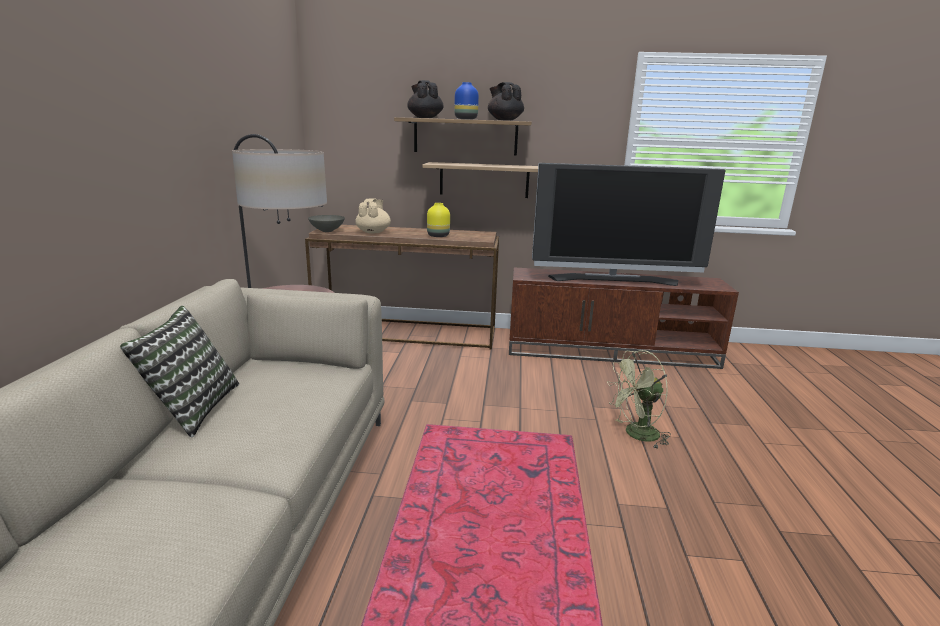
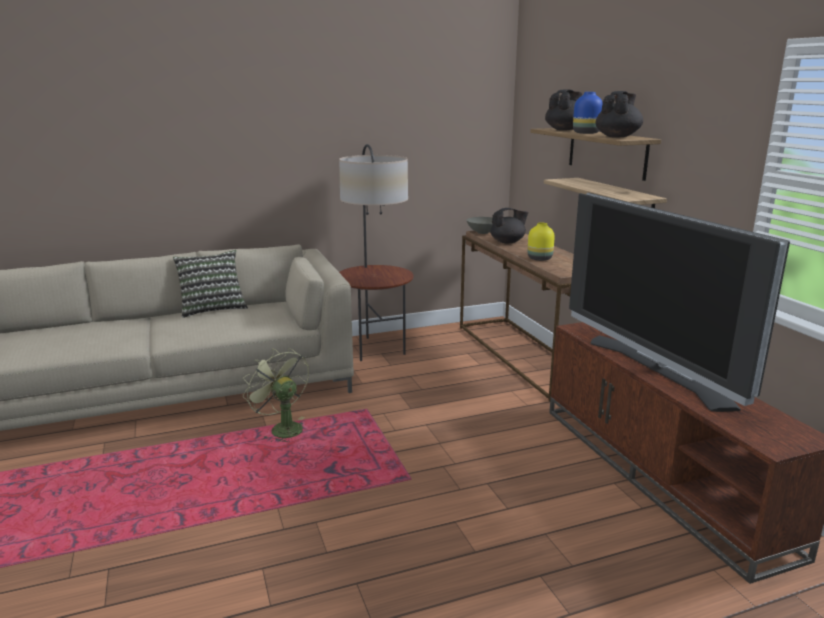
camera: 65 degrees right, 0 degrees up
beige teapot [355,198,391,234] -> black teapot [490,208,529,243]
green fan [607,350,671,449] -> green fan moved to [243,348,309,442]

